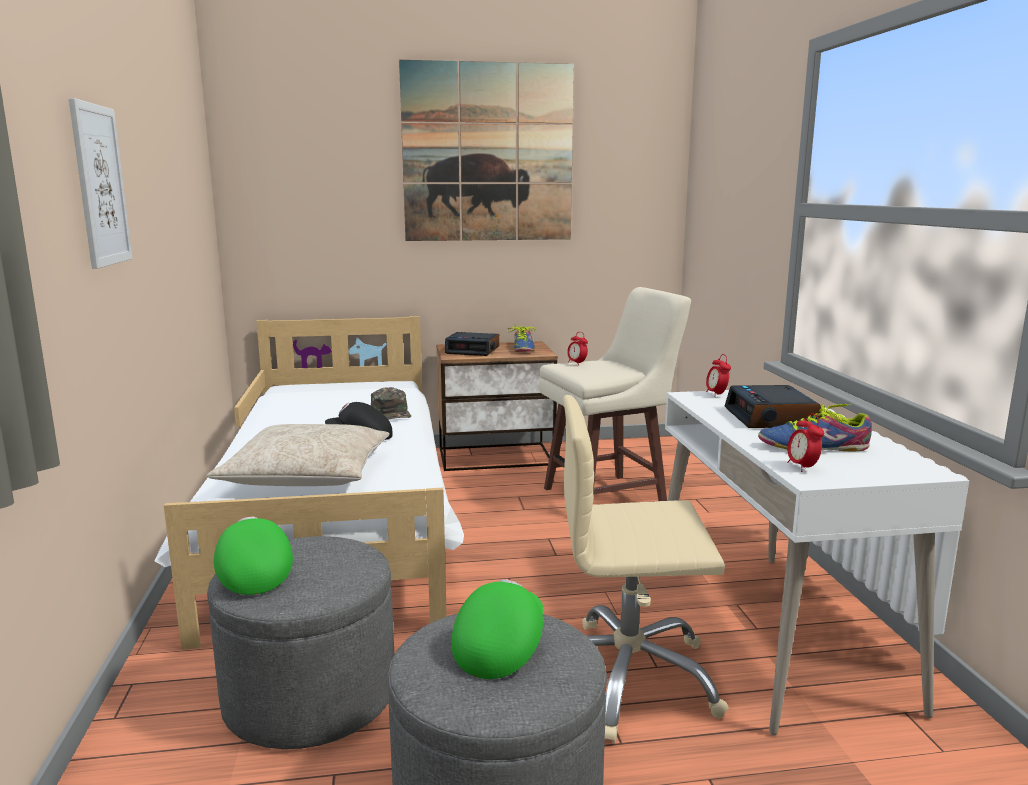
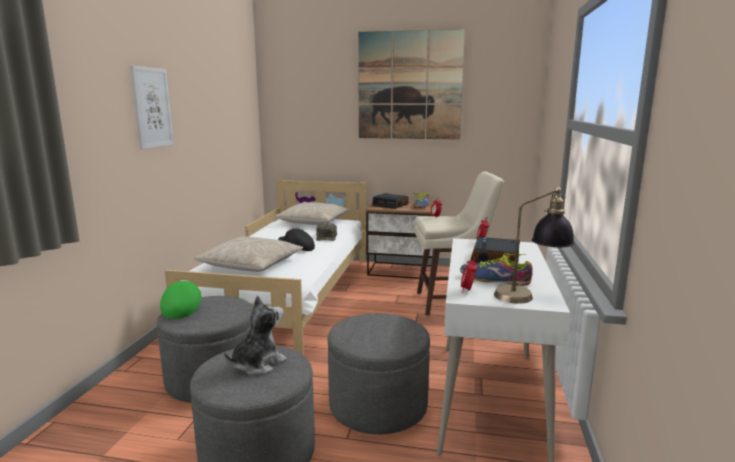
camera: 20 degrees right, 0 degrees up
green cap [451,579,544,679] -> plush toy [224,296,287,375]
beige office chair [563,395,729,743] -> grey ottoman [328,313,430,434]
none -> beige pillow [274,202,349,225]
none -> table lamp [494,187,575,304]

